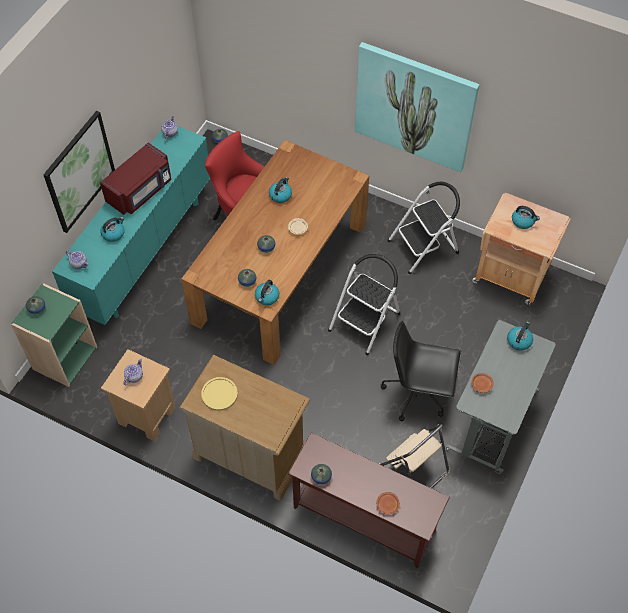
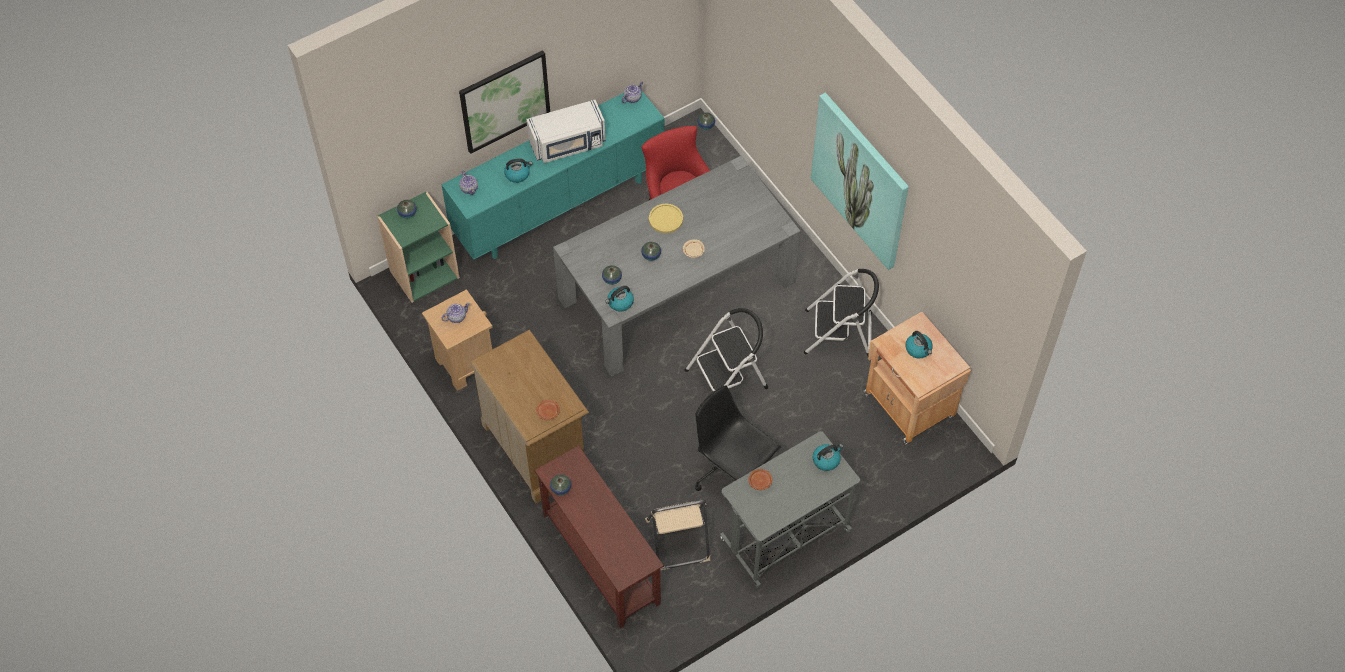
camera: 30 degrees right, 0 degrees up
red microwave [100,142,171,215] -> white microwave [526,100,606,163]
brown dining table [181,140,369,365] -> grey dining table [553,155,801,377]
yellow plate [201,377,238,411] -> yellow plate moved to [649,204,683,233]
kettle [269,177,292,203] -> none
brown plate [376,492,400,514] -> brown plate moved to [536,400,560,420]

